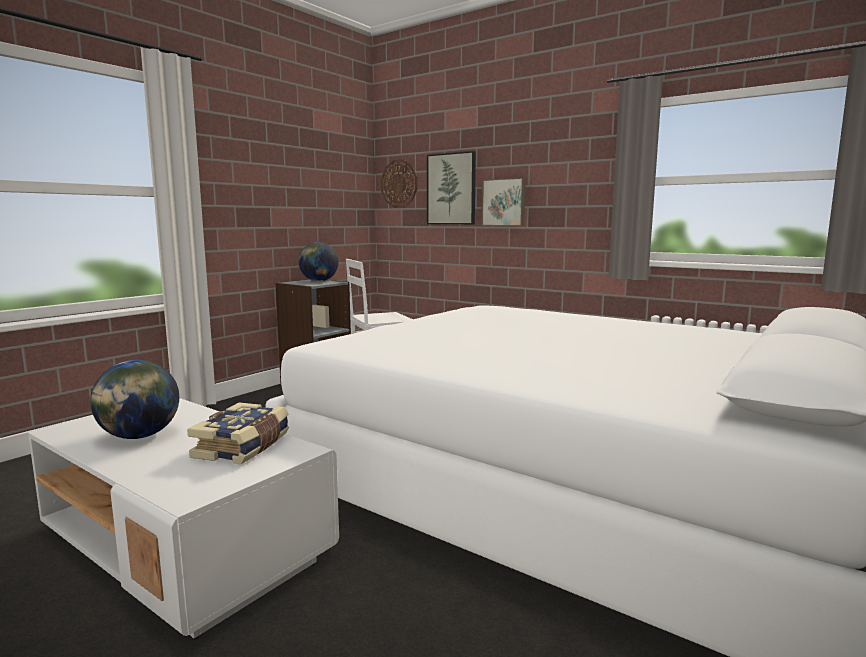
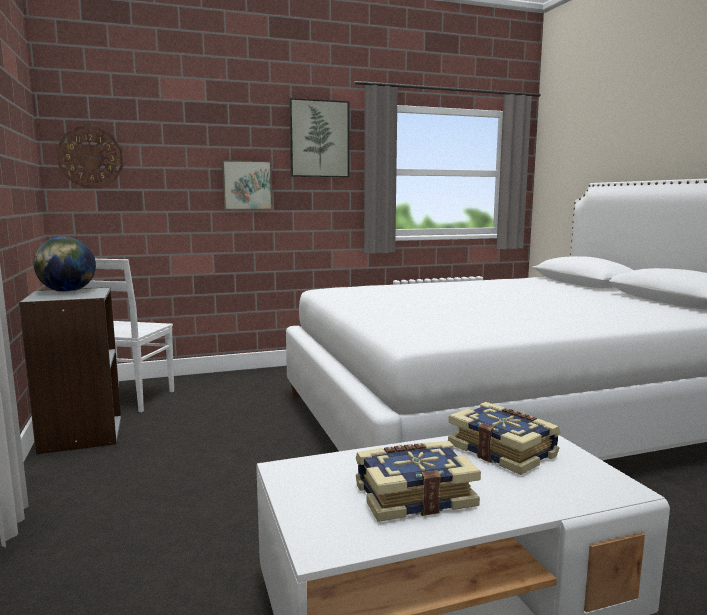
camera: 55 degrees left, 0 degrees up
globe [90,360,179,439] -> book [356,441,481,522]
picture [427,151,476,224] -> picture moved to [289,98,349,177]

